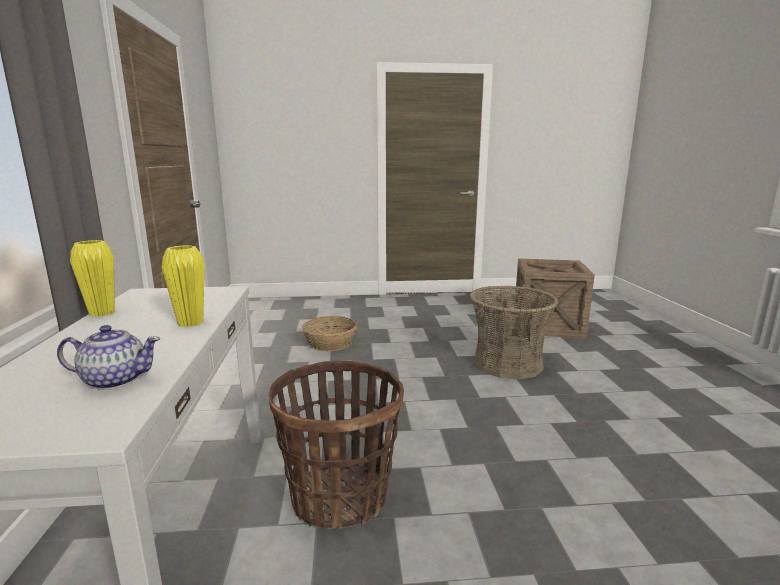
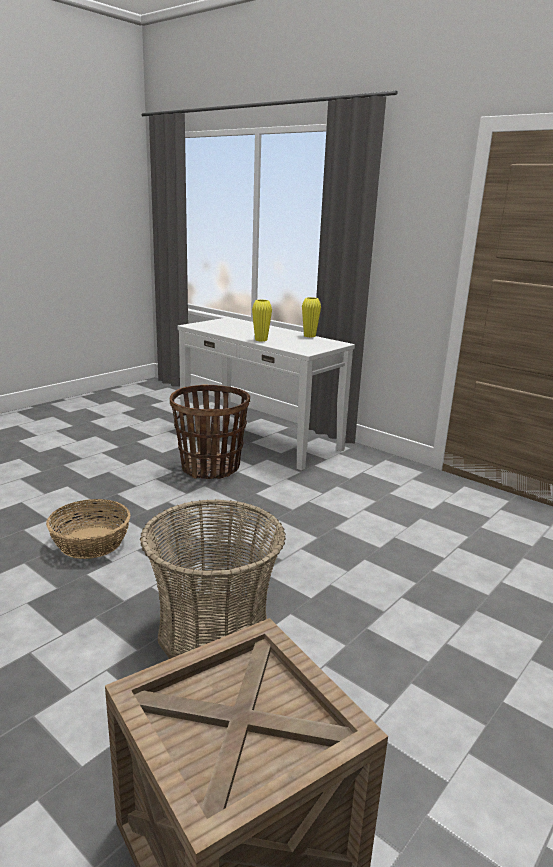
camera: 135 degrees right, 5 degrees up
teapot [57,325,160,390] -> none
basket [302,316,357,351] -> basket moved to [46,499,131,559]

